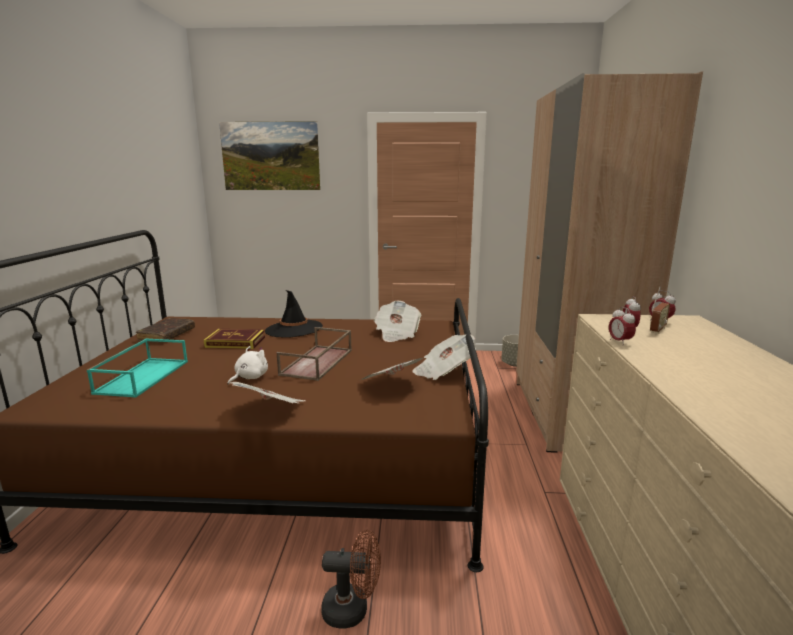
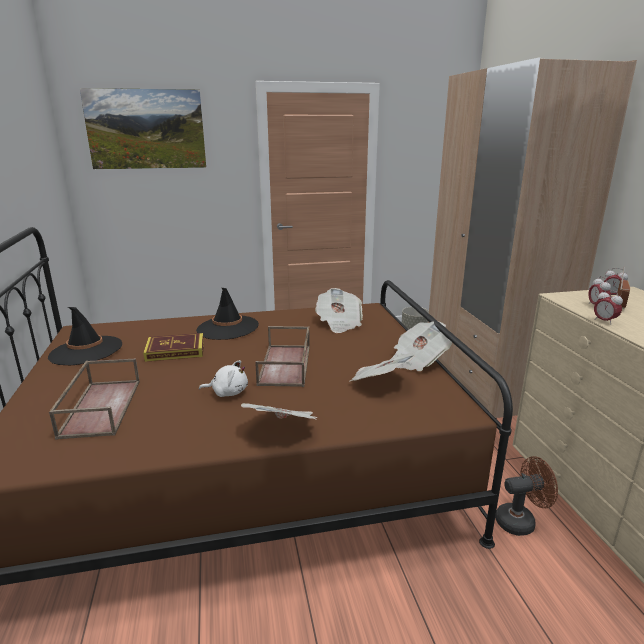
camera: 15 degrees left, 5 degrees up
turquoise tray [87,338,188,398] -> brown tray [49,358,140,440]
brown book [136,318,195,343] -> black hat [48,307,122,365]
white plush toy [228,346,268,385] -> white plush toy turned 75 degrees clockwise [199,360,248,397]
brown fan [321,530,381,629] -> brown fan moved to [495,456,558,536]

